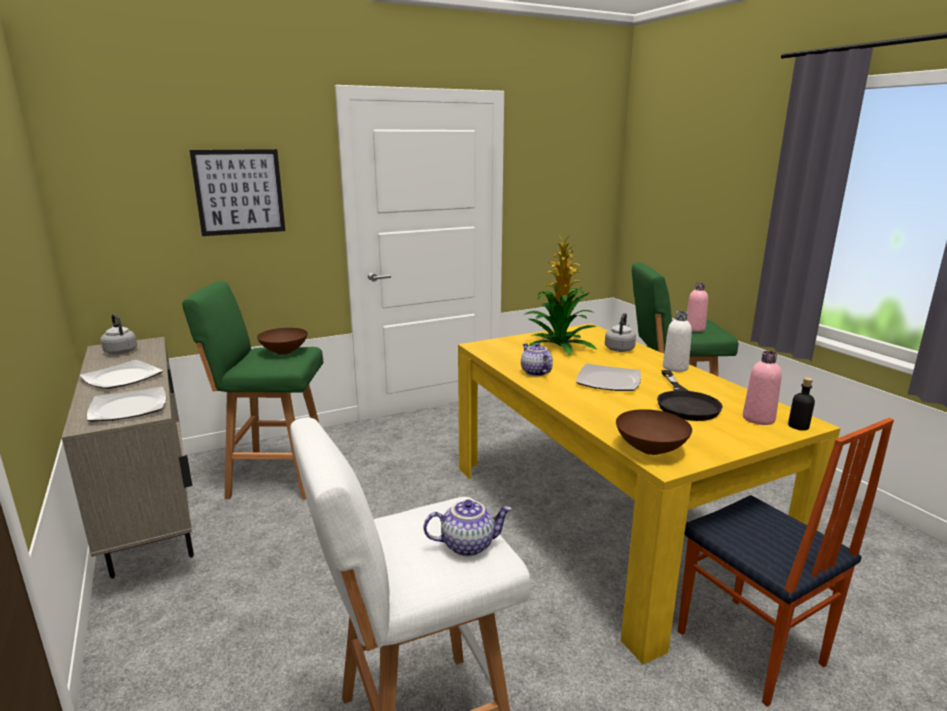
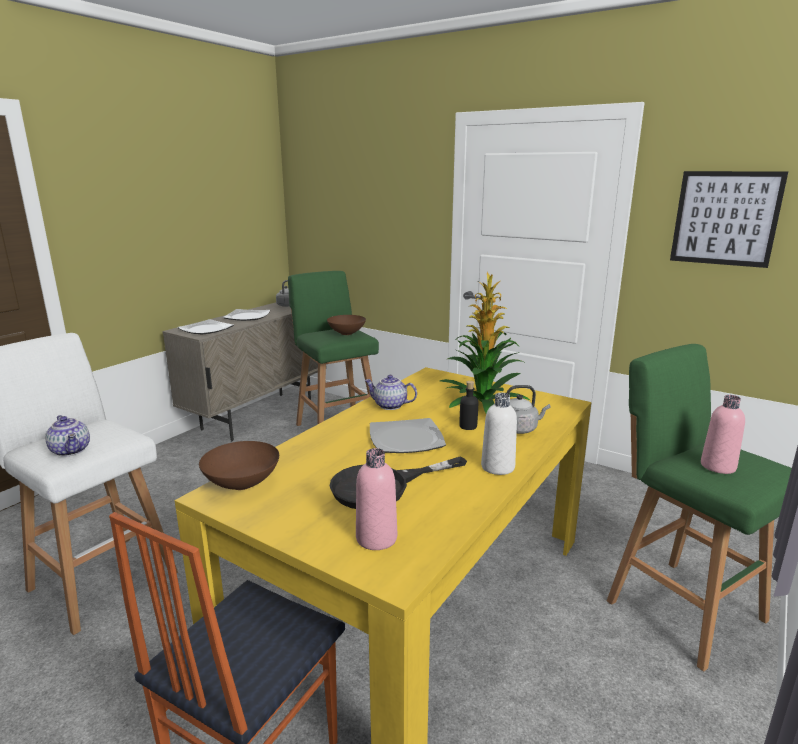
camera: 60 degrees right, 0 degrees up
picture [190,149,285,236] -> picture moved to [670,171,788,268]
teapot [521,343,553,376] -> teapot turned 105 degrees counterclockwise [364,375,417,410]
black bottle [788,377,815,430] -> black bottle moved to [459,381,478,430]

